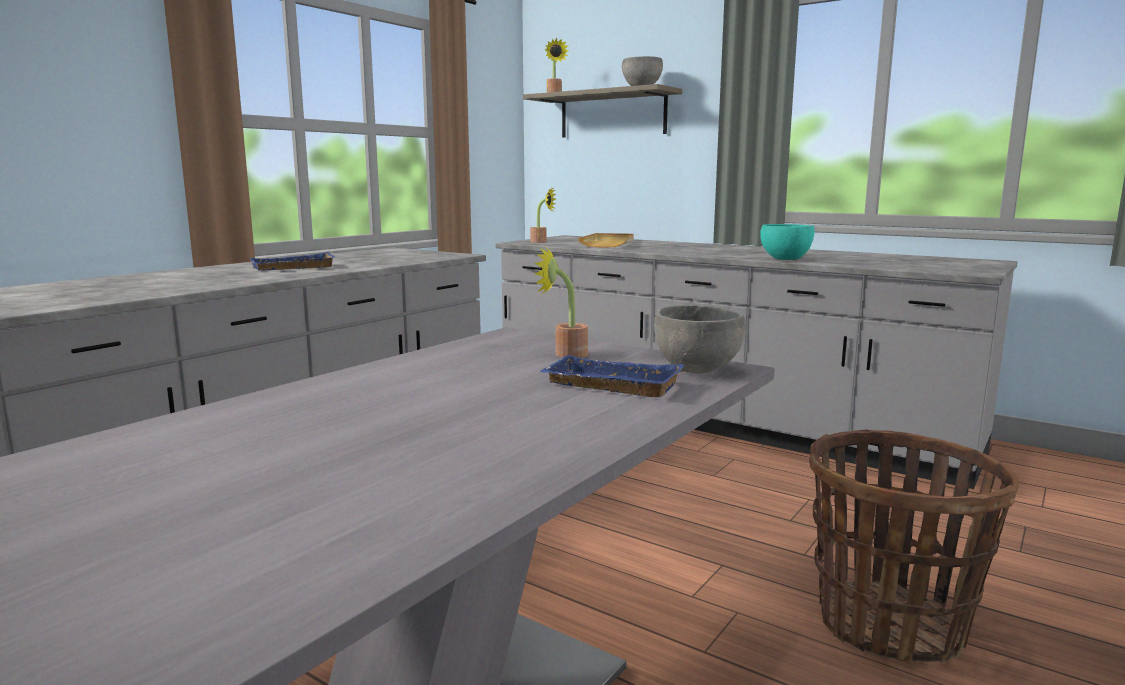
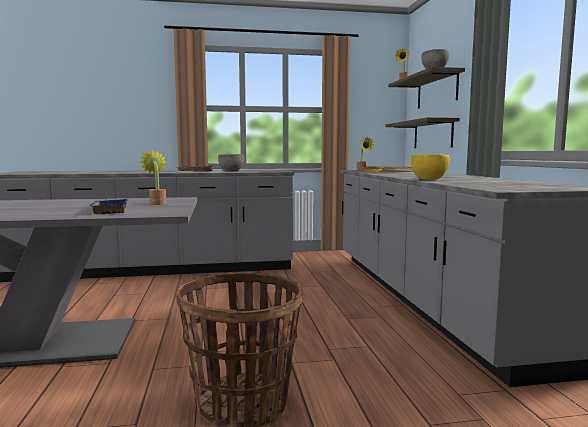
camera: 45 degrees right, 5 degrees down
grey bowl [654,305,746,373] -> grey bowl moved to [218,154,244,172]
turquoise bowl [760,224,815,260] -> yellow bowl [411,154,450,180]
none -> shelf [385,117,460,148]

